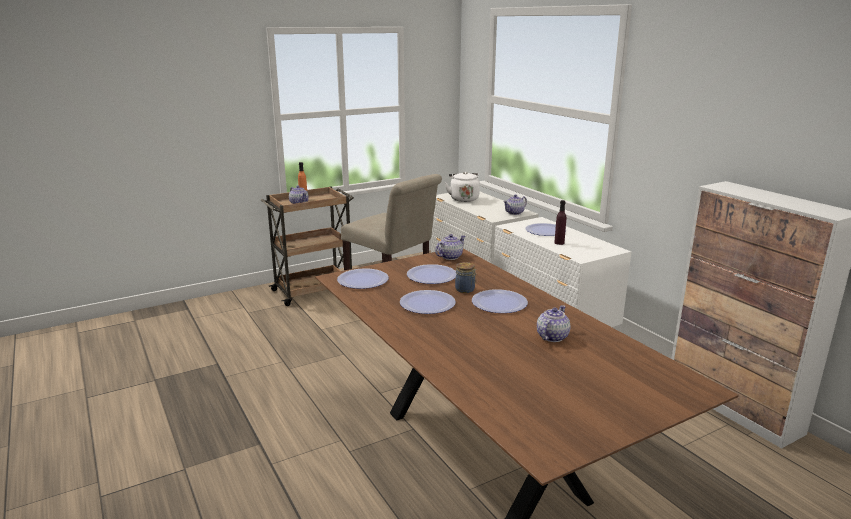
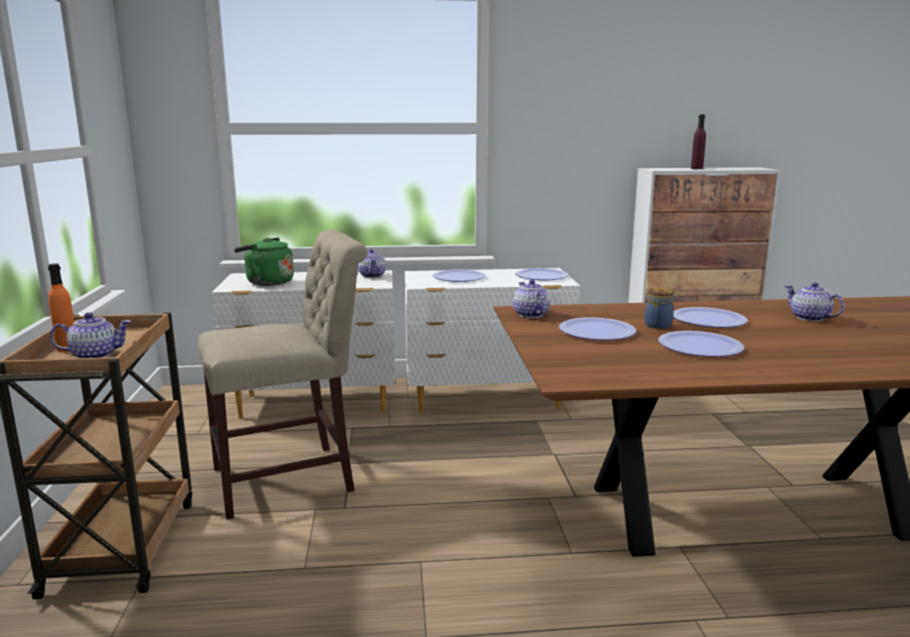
camera: 65 degrees left, 5 degrees down
plate [337,269,389,289] -> plate moved to [516,268,569,281]
white kettle [445,172,480,202] -> green kettle [234,237,294,286]
purple bottle [555,200,566,245] -> purple bottle moved to [691,115,706,169]

